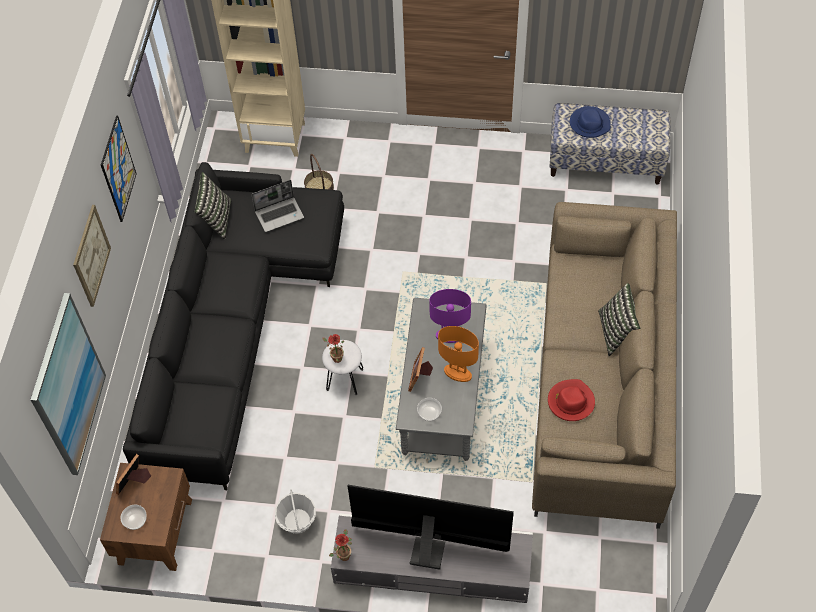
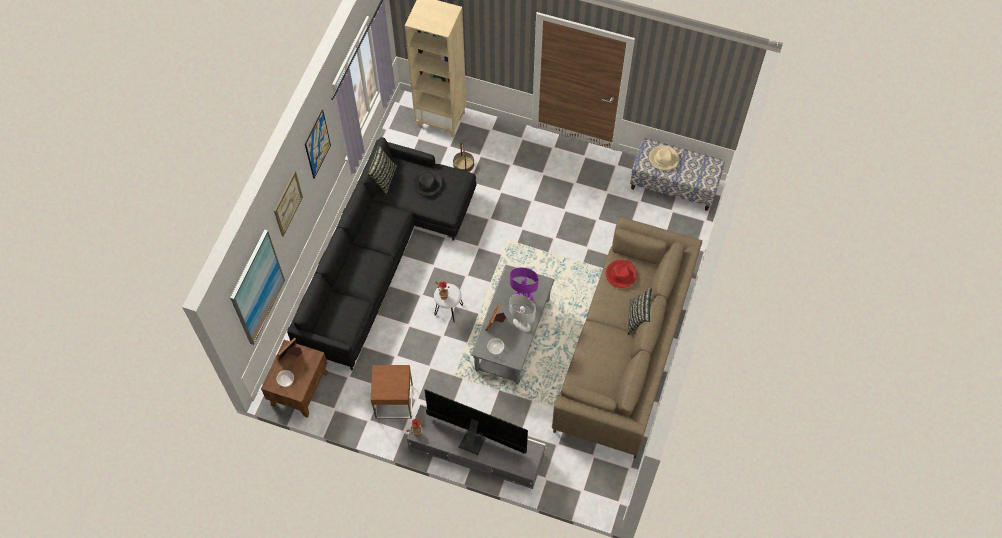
camera: 10 degrees right, 5 degrees up
laptop [251,180,304,232] -> black hat [413,170,443,197]
basket [275,489,316,534] -> brown side table [371,365,413,418]
orange table lamp [438,326,479,382] -> white table lamp [509,294,536,332]
red hat [548,379,595,421] -> red hat moved to [605,260,637,288]
blue hat [570,106,611,138] -> beige hat [649,145,679,171]

